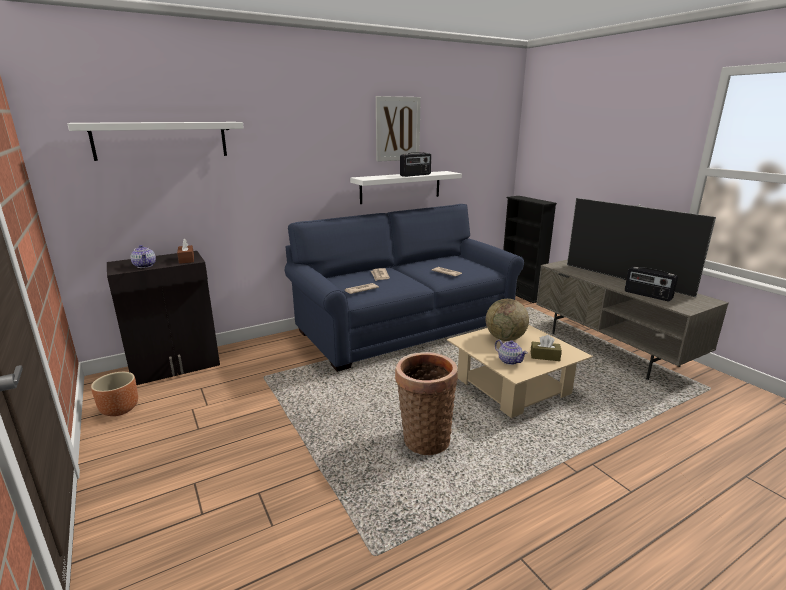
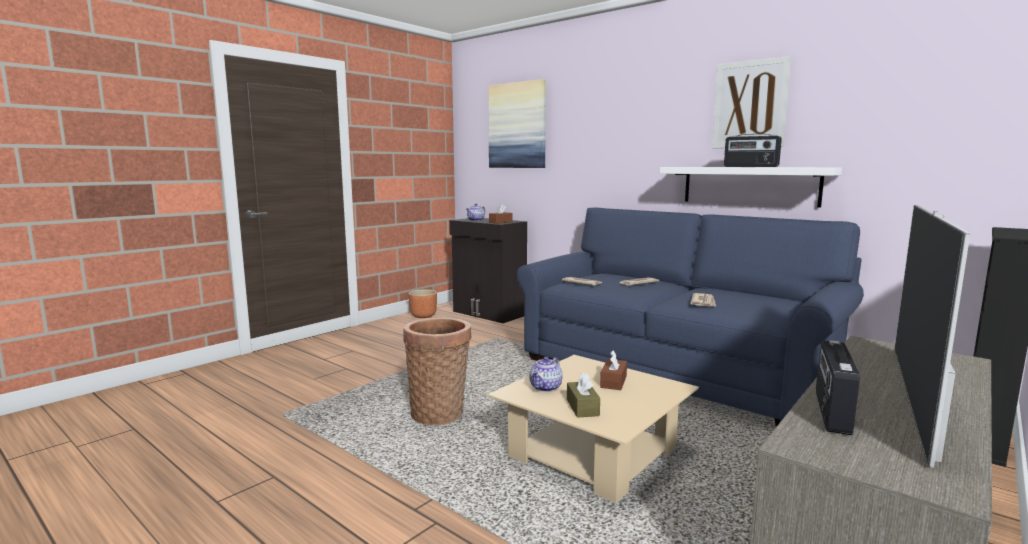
camera: 70 degrees right, 10 degrees down
white shelf [67,122,244,161] -> picture [488,79,546,168]
globe [486,299,529,341] -> brown tissue box [600,350,627,390]

